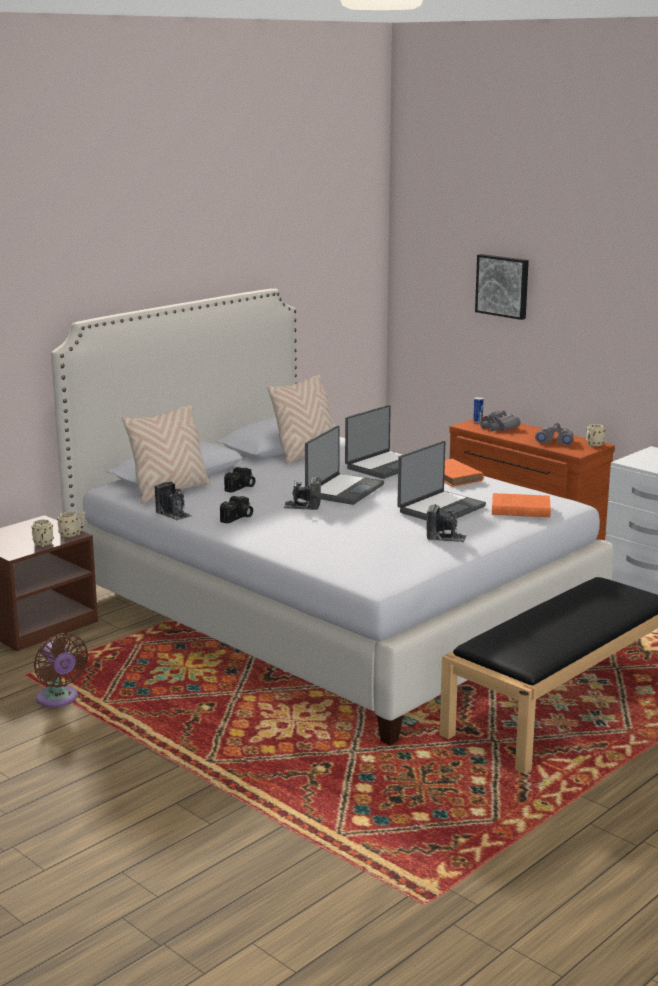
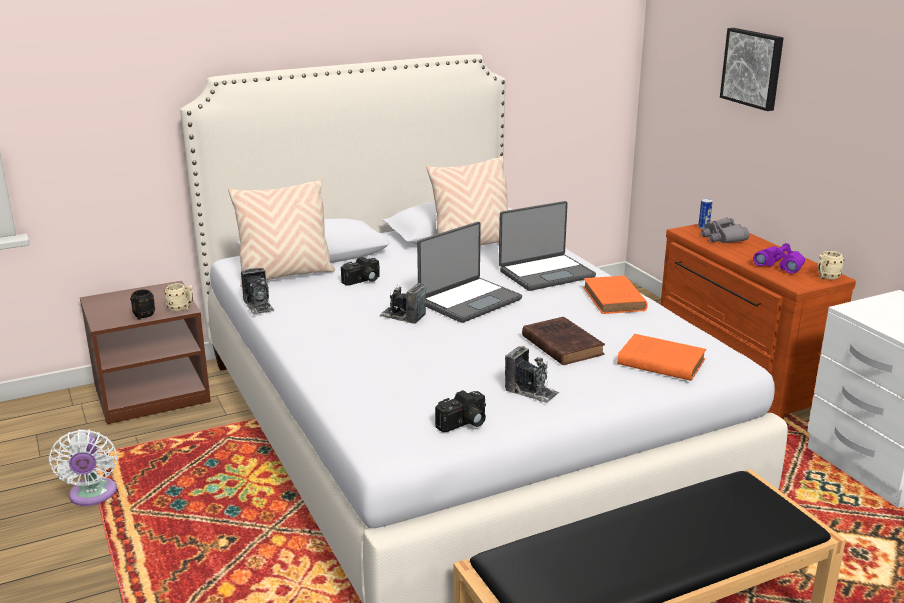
camera: 20 degrees right, 5 degrees up
beige mug [31,519,54,547] -> black mug [130,289,155,320]
brown fan [34,633,88,707] -> white fan [49,430,117,506]
camera [220,496,253,523] -> camera moved to [435,390,486,432]
laptop [397,441,486,520] -> brown book [522,317,605,365]
grey binoculars [535,423,574,446] -> purple binoculars [753,243,805,274]

